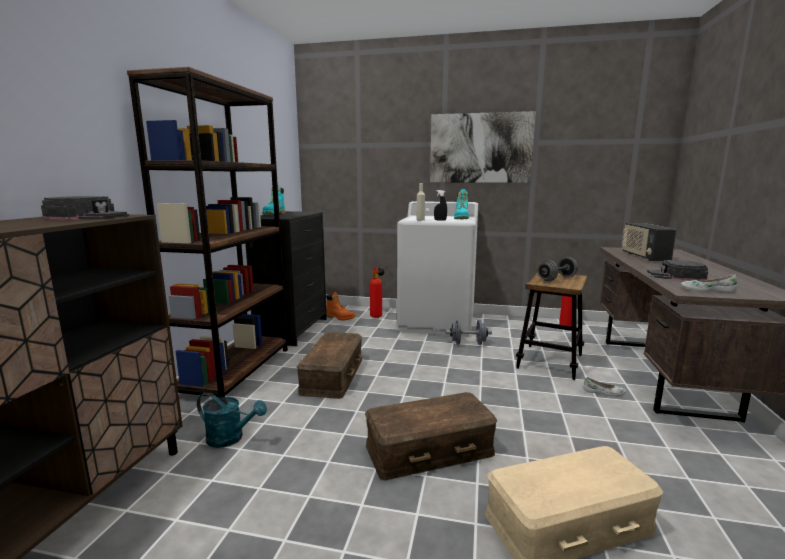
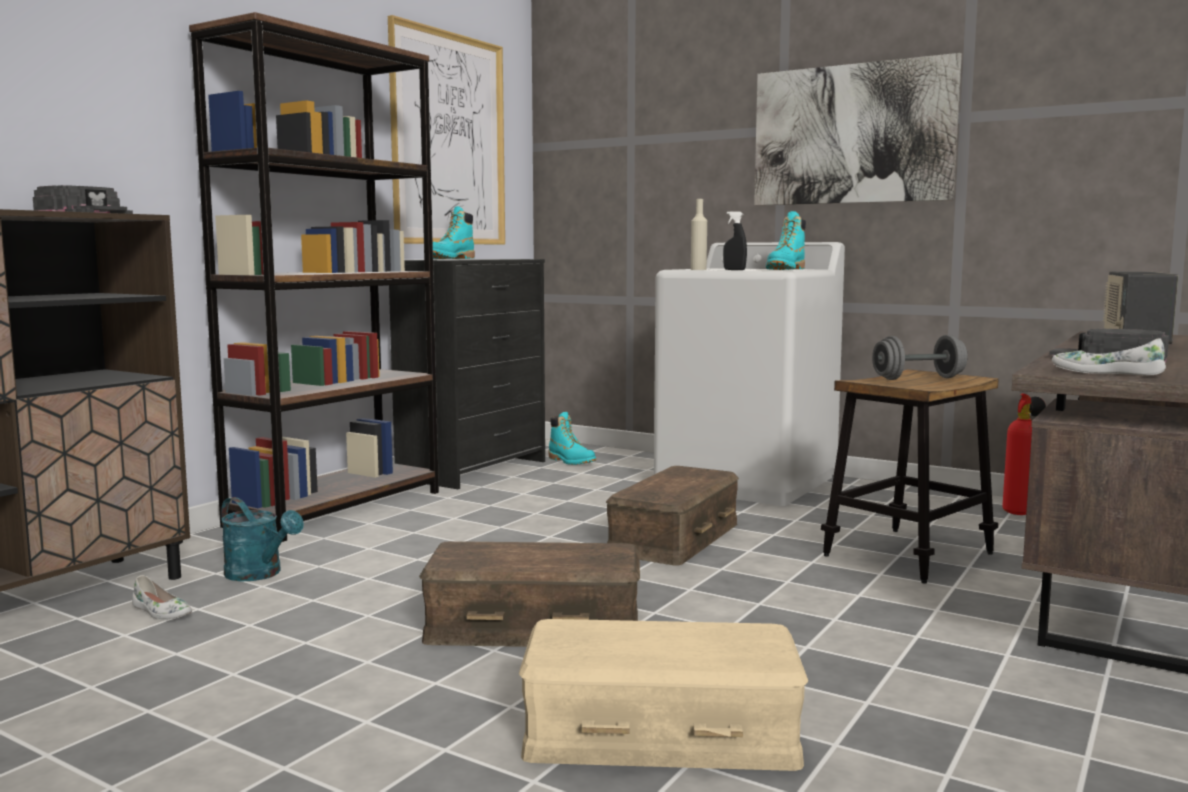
camera: 20 degrees right, 5 degrees down
brown storage box [297,332,362,399] -> brown storage box moved to [606,466,739,566]
orange boot [326,292,356,320] -> turquoise boot [548,412,596,465]
fire extinguisher [370,267,384,318] -> none
grey dumbbell [446,320,492,345] -> none
white shoe [583,377,626,397] -> white shoe moved to [132,575,192,620]
none -> picture [388,15,505,245]

